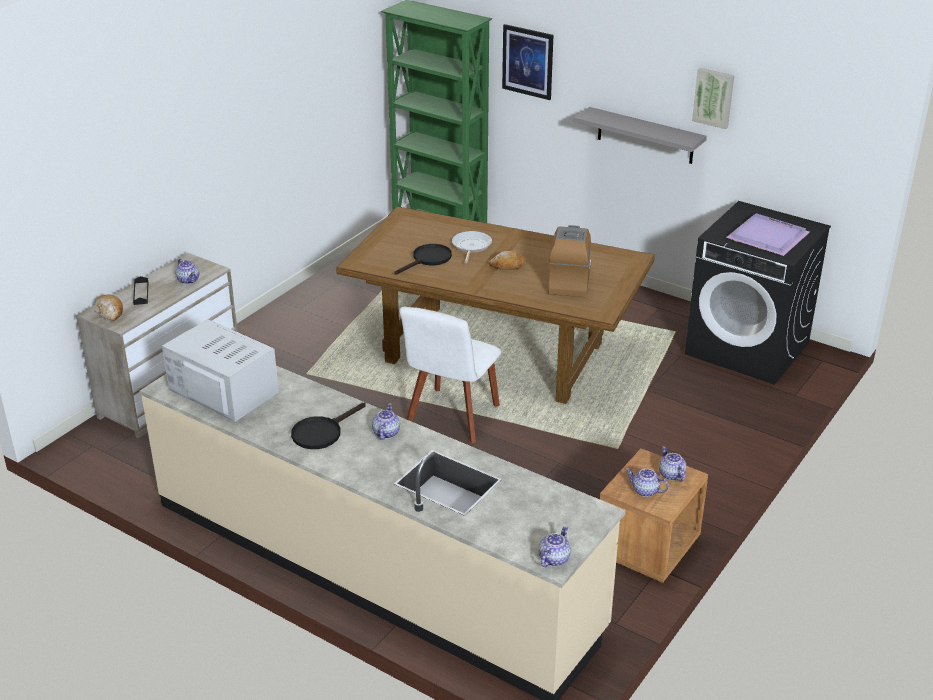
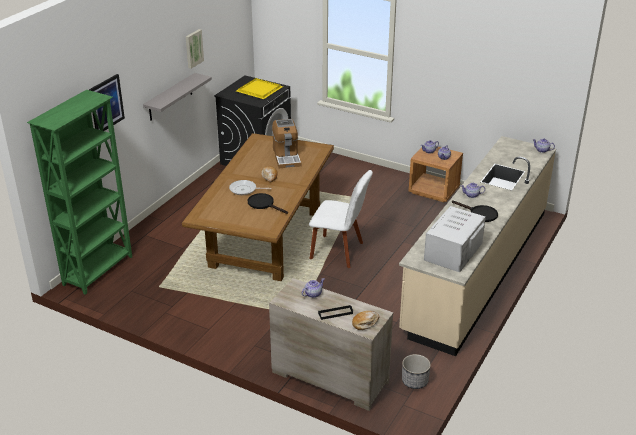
camera: 95 degrees left, 0 degrees up
coffee machine [548,225,591,297] -> coffee machine turned 105 degrees counterclockwise [272,119,301,168]
purple tray [726,213,810,256] -> yellow tray [236,78,283,99]
none -> planter [402,354,431,389]

